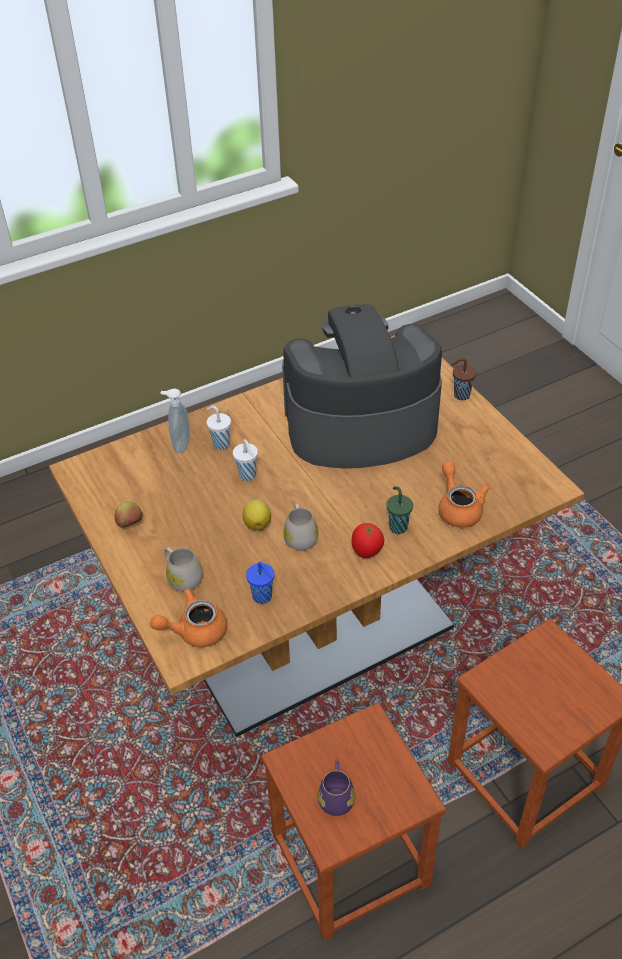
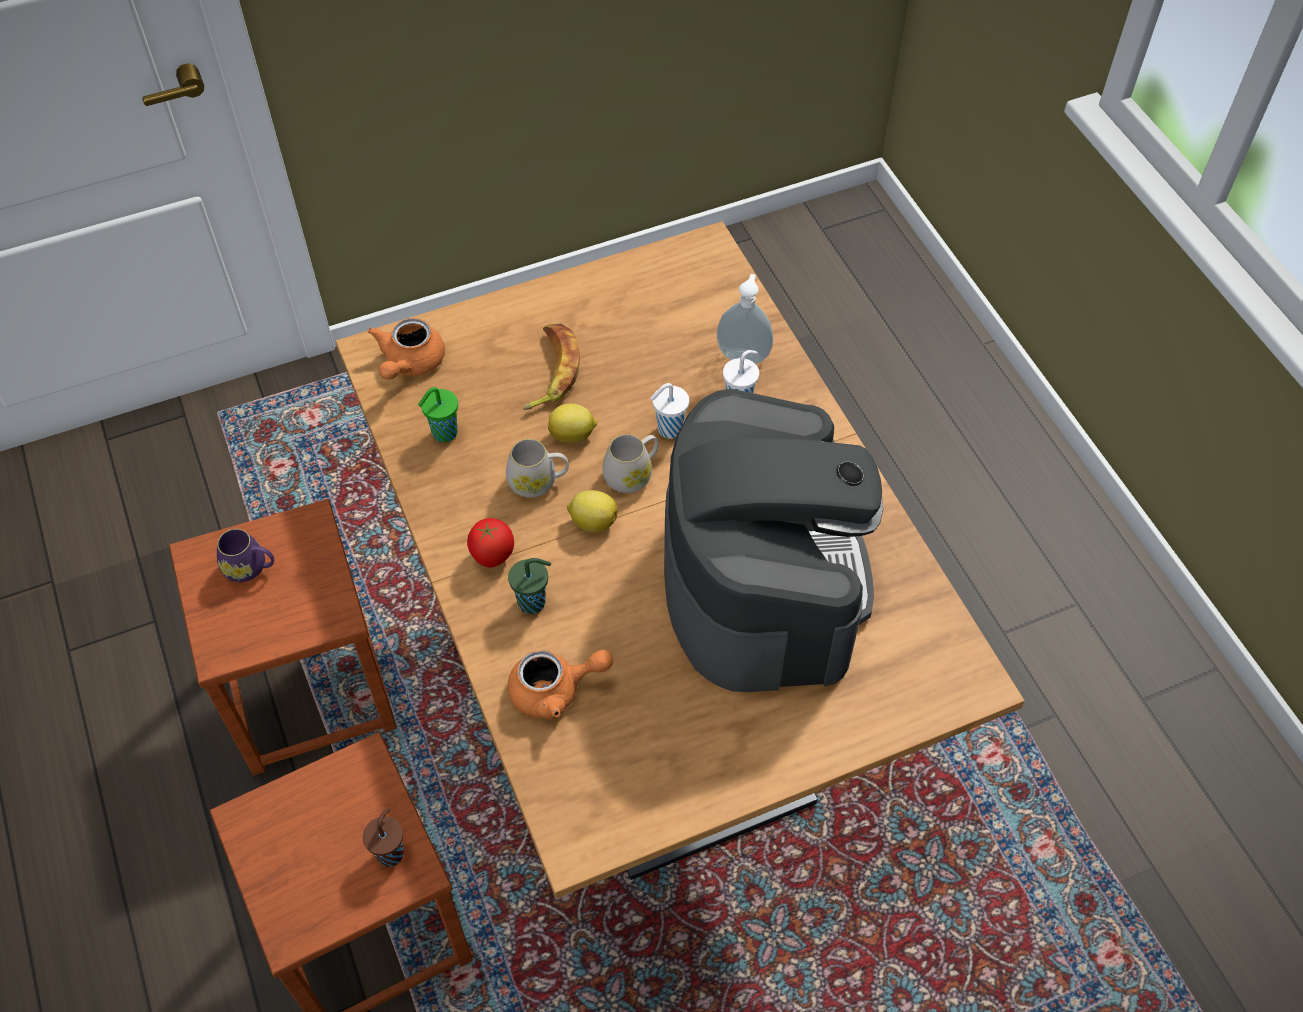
camera: 95 degrees right, 10 degrees up
apple [115,501,143,528] -> none
orange teapot [150,589,227,648] -> orange teapot turned 150 degrees counterclockwise [368,318,445,380]
white mug [164,547,203,592] -> white mug moved to [603,434,659,493]
blue cup [246,561,274,604] -> green cup [418,387,458,442]
brown cup [451,358,476,400] -> brown cup moved to [363,807,404,867]
none -> banana [523,324,580,410]
none -> lemon [567,490,618,533]

